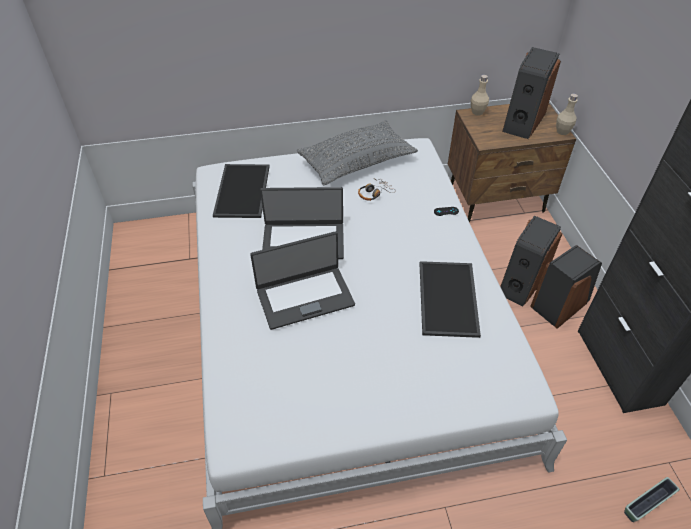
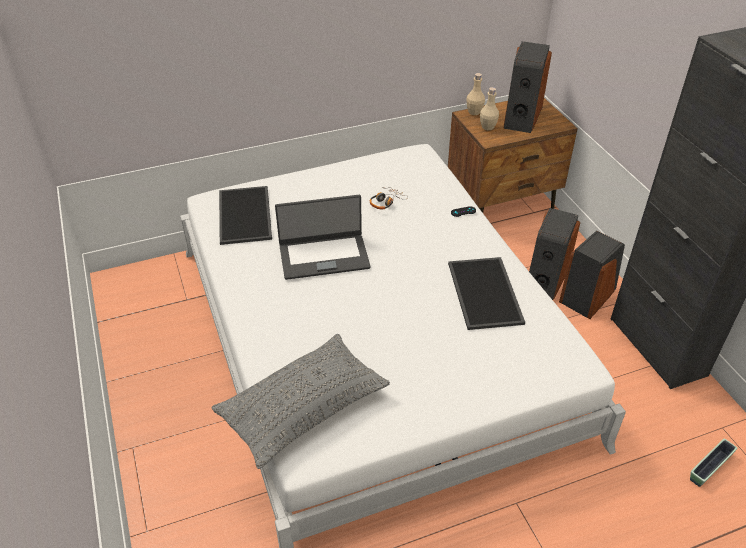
camera: 10 degrees left, 5 degrees down
laptop [250,231,355,330] -> none
grey pillow [297,120,418,185] -> grey pillow moved to [212,334,390,469]
beige bottle [556,94,578,135] -> beige bottle moved to [480,87,499,130]

